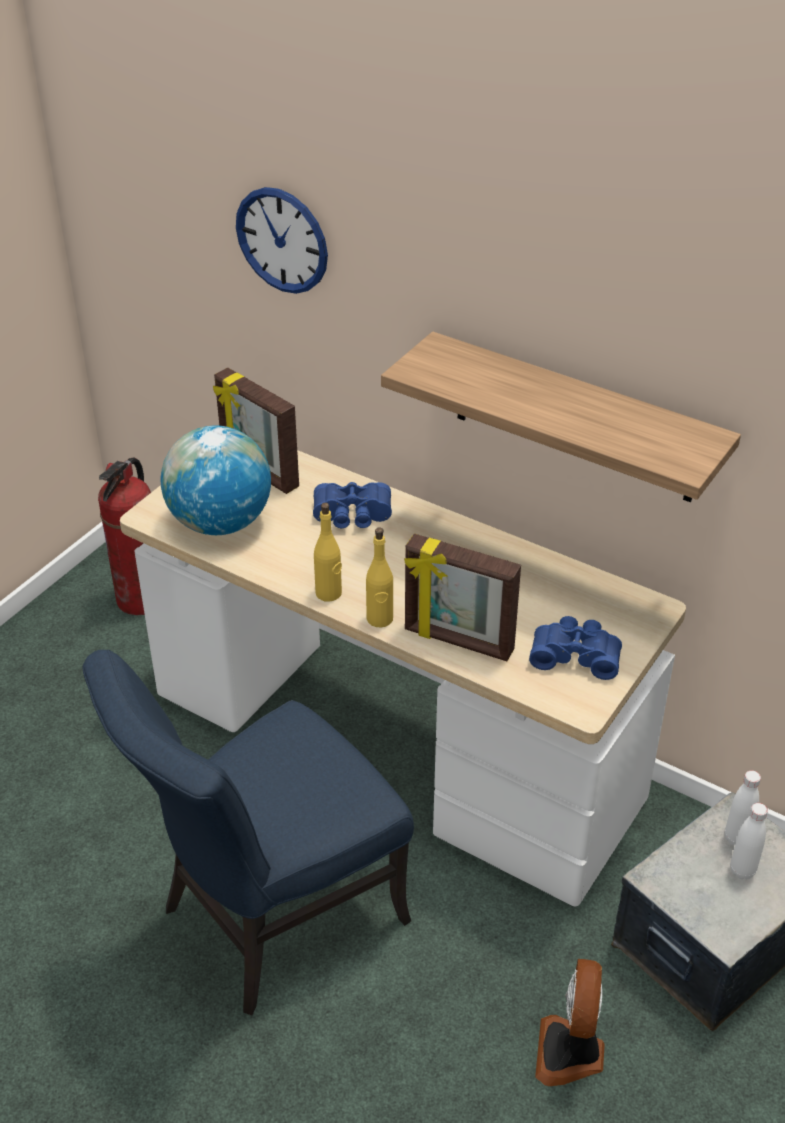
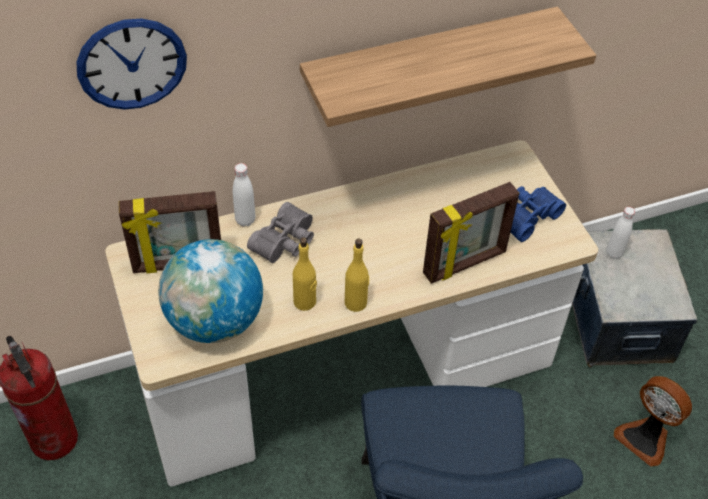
camera: 55 degrees left, 10 degrees up
blue binoculars [313,482,392,528] -> grey binoculars [247,202,314,263]
yellow bottle [366,527,393,627] -> yellow bottle moved to [293,237,317,311]
white bottle [730,803,768,879] -> white bottle moved to [233,163,255,227]

